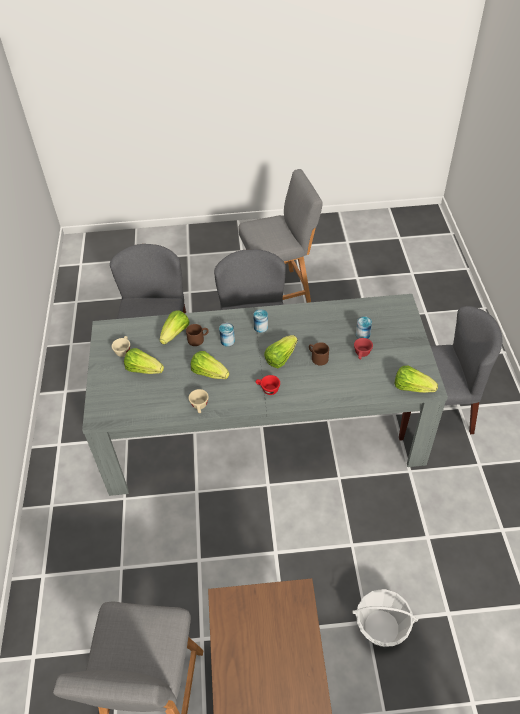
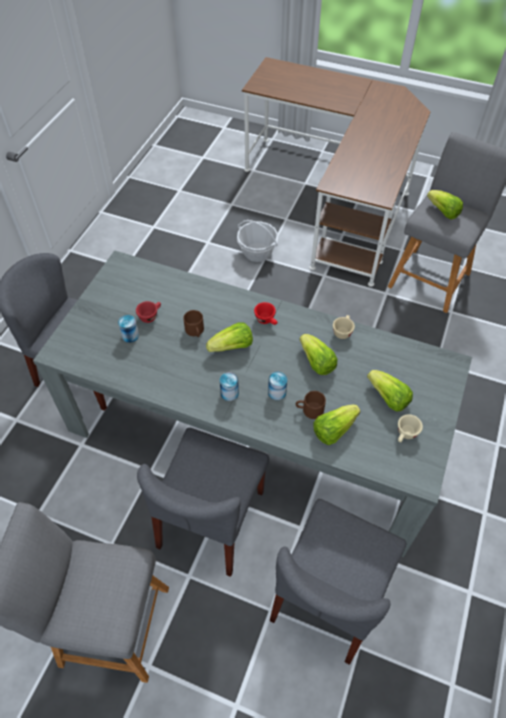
camera: 155 degrees left, 5 degrees up
lettuce [395,366,438,393] -> lettuce moved to [427,190,463,220]

